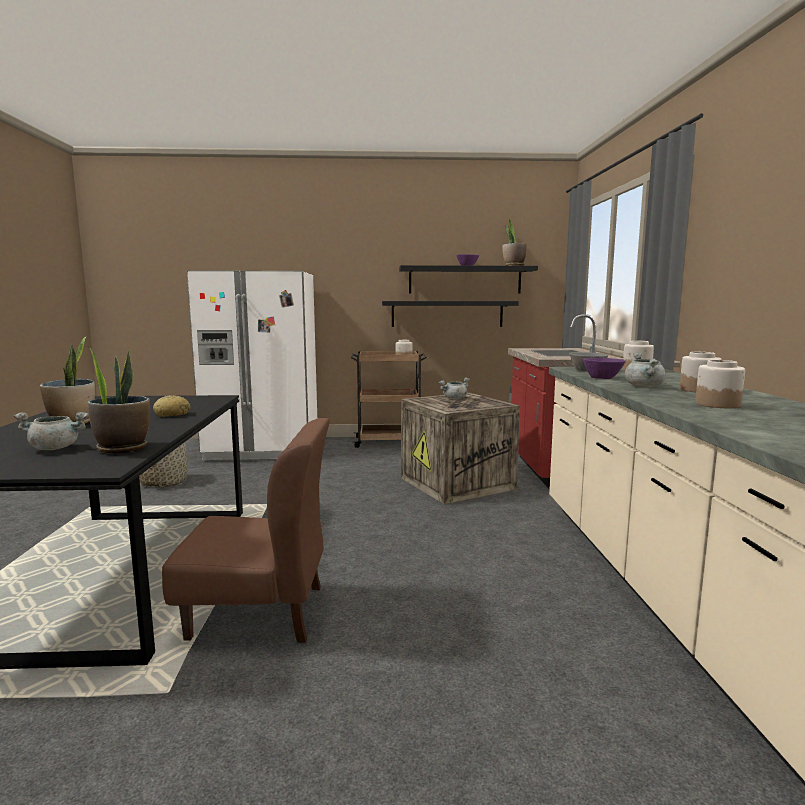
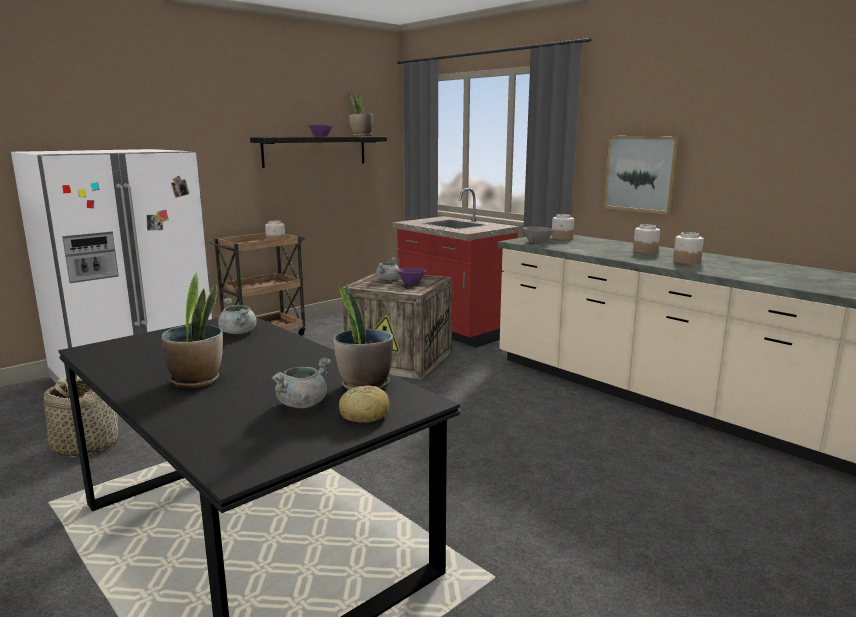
camera: 40 degrees left, 5 degrees up
bread [153,395,191,417] -> bread moved to [339,385,390,423]
brown chair [162,418,330,643] -> none
black shelf [382,301,519,327] -> none
purple bowl [583,358,626,379] -> purple bowl moved to [397,267,426,284]
grey cooking pot [624,352,666,387] -> grey cooking pot moved to [218,298,257,334]
none -> picture [603,136,680,215]

